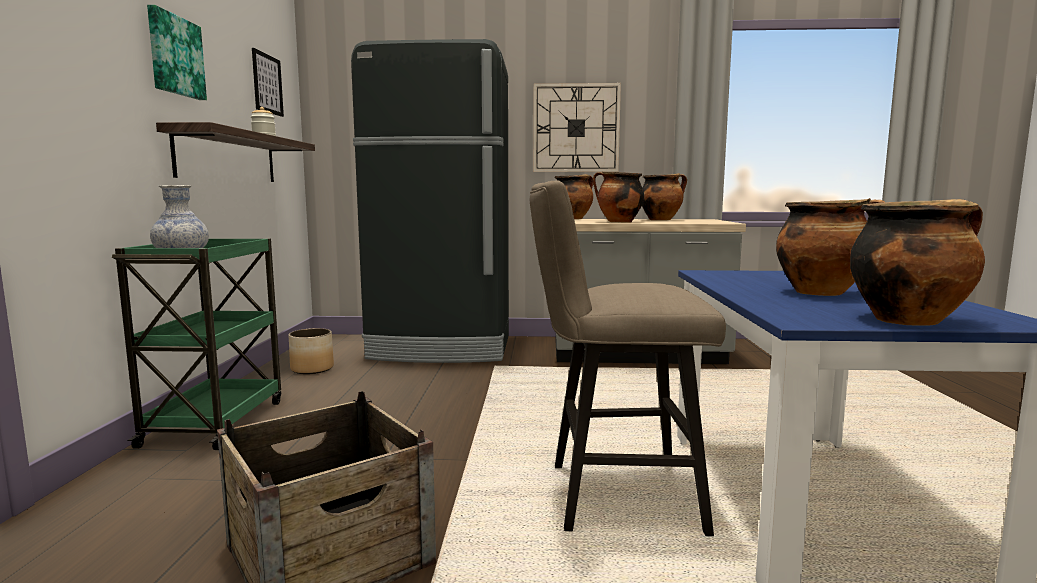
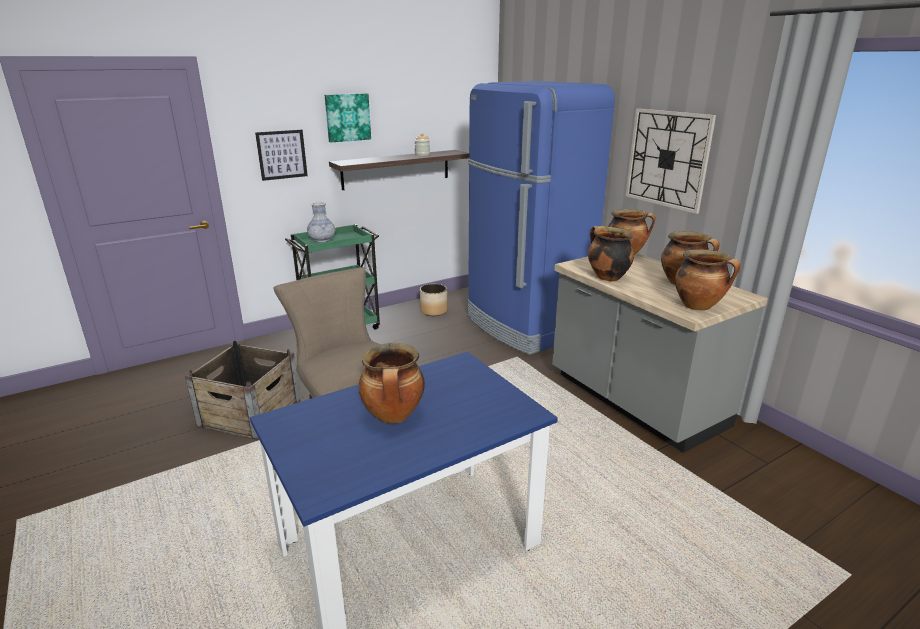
camera: 55 degrees right, 15 degrees up
picture [252,48,284,117] -> picture moved to [255,130,308,181]
black fridge [351,39,509,363] -> blue fridge [467,81,615,355]
cooking pot [850,199,985,326] -> cooking pot moved to [675,249,741,311]

